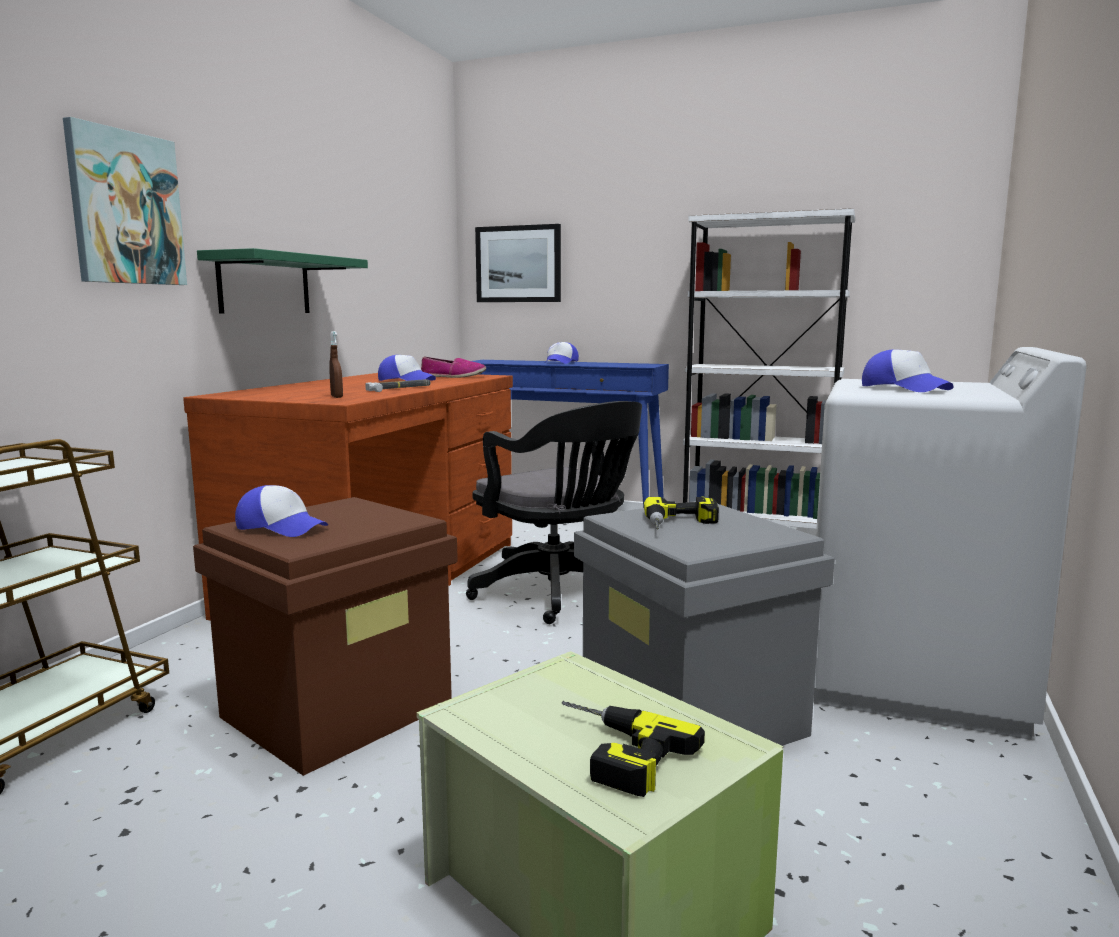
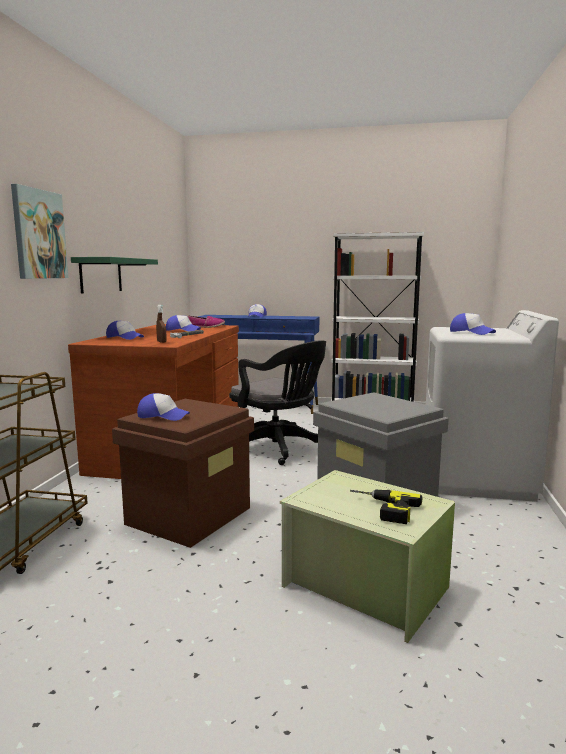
camera: 10 degrees left, 0 degrees up
picture [475,224,561,302] -> none
power drill [644,497,719,529] -> none
none -> cap [106,321,144,340]

